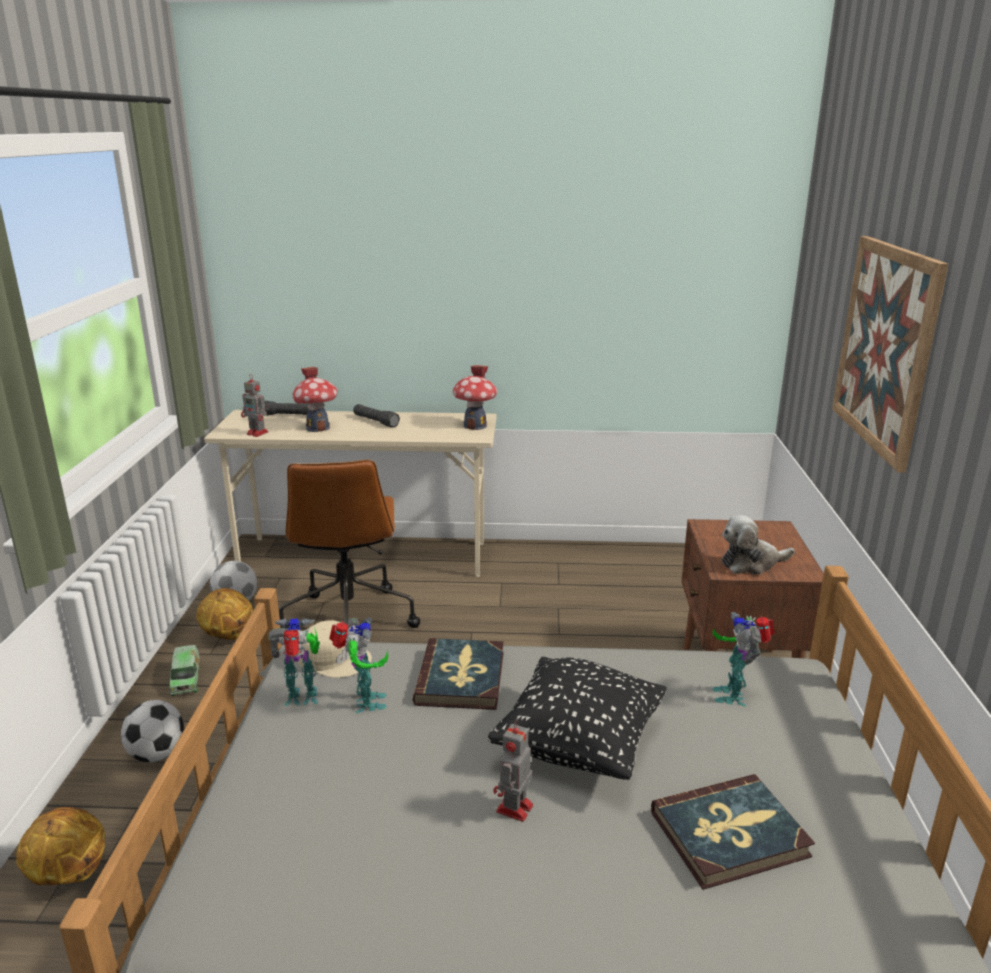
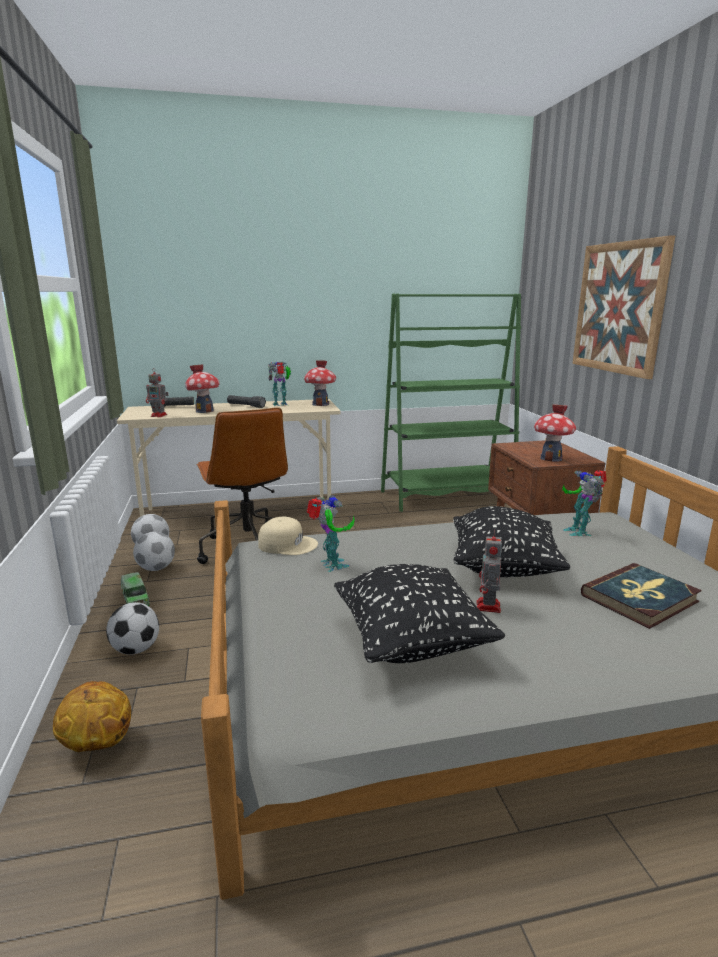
camera: 15 degrees left, 5 degrees down
basketball [196,588,253,640] -> football [133,532,175,571]
toy robot [268,618,320,706] -> toy robot moved to [268,362,291,406]
book [413,638,504,710] -> none
plush toy [722,515,795,575] -> toy house [534,405,576,462]
none -> black pillow [334,564,505,663]
none -> green bookcase [381,294,521,512]

